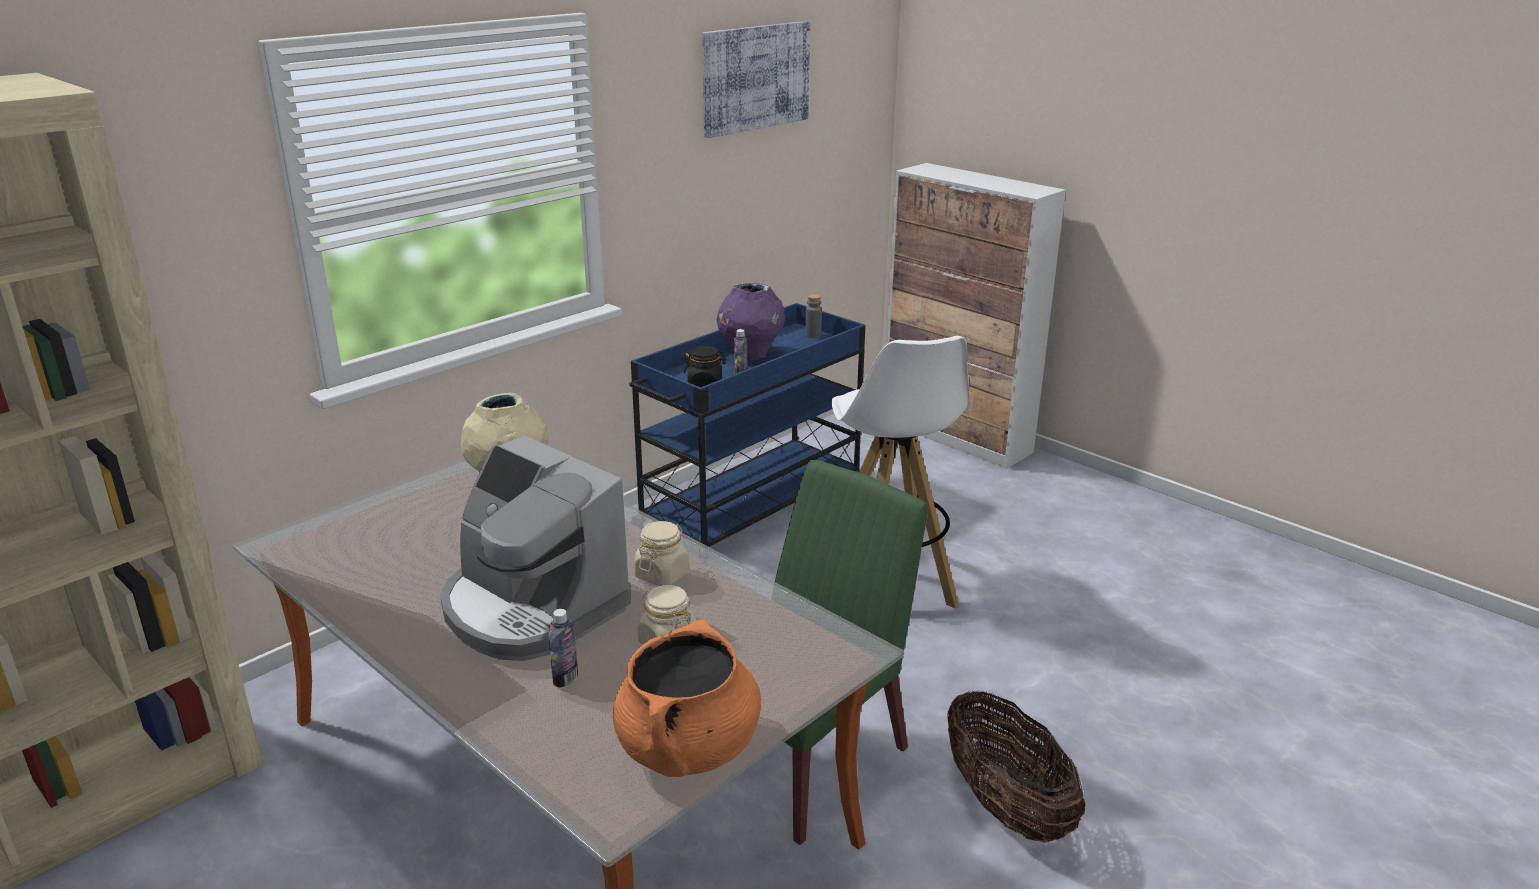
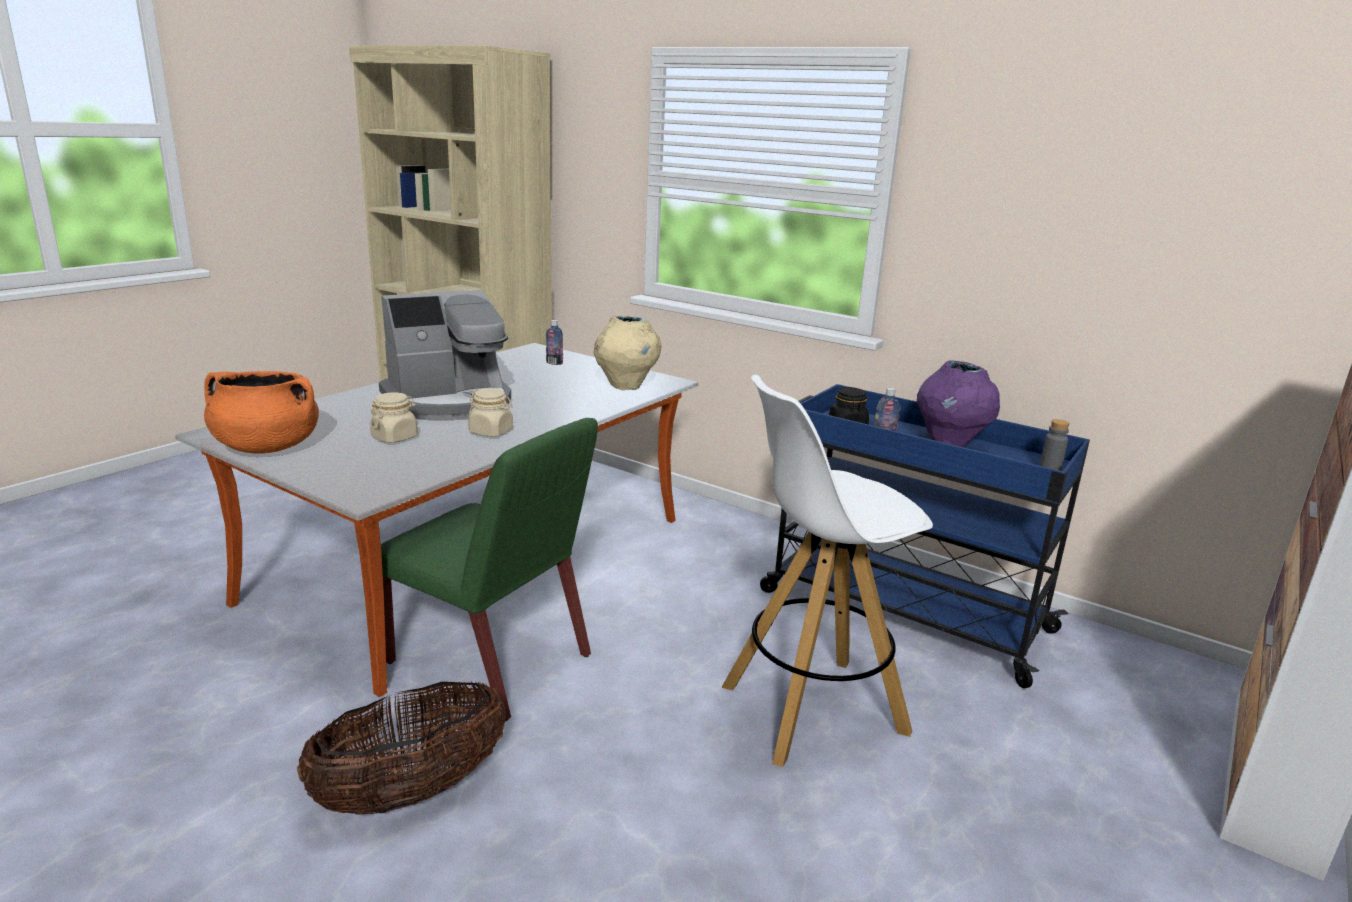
camera: 80 degrees right, 5 degrees down
coffee machine [440,436,631,661] -> coffee machine turned 150 degrees counterclockwise [379,290,511,420]
bottle [548,609,578,688] -> bottle moved to [546,320,563,365]
picture [702,21,810,138] -> none

